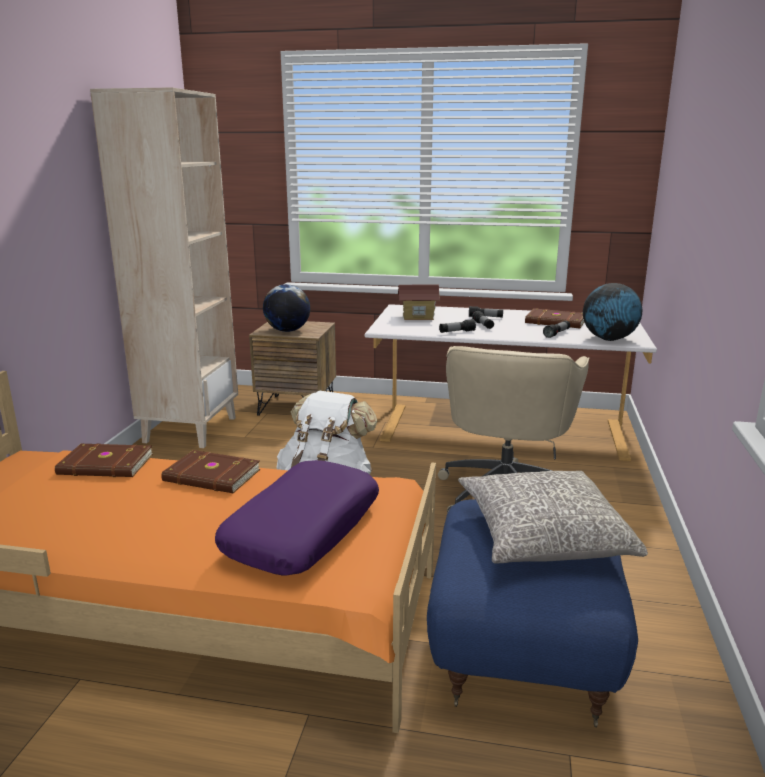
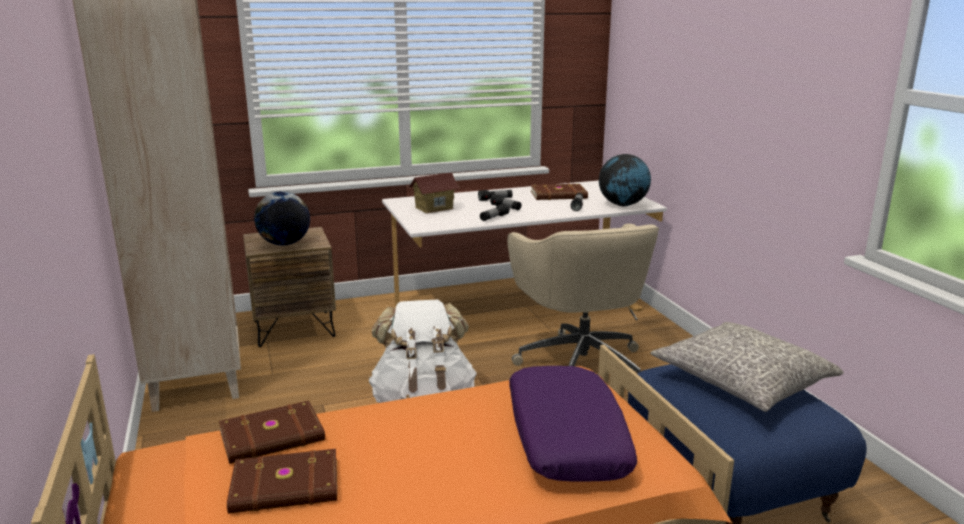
camera: 30 degrees left, 0 degrees up
brown book [161,450,260,493] -> brown book moved to [227,449,337,514]

